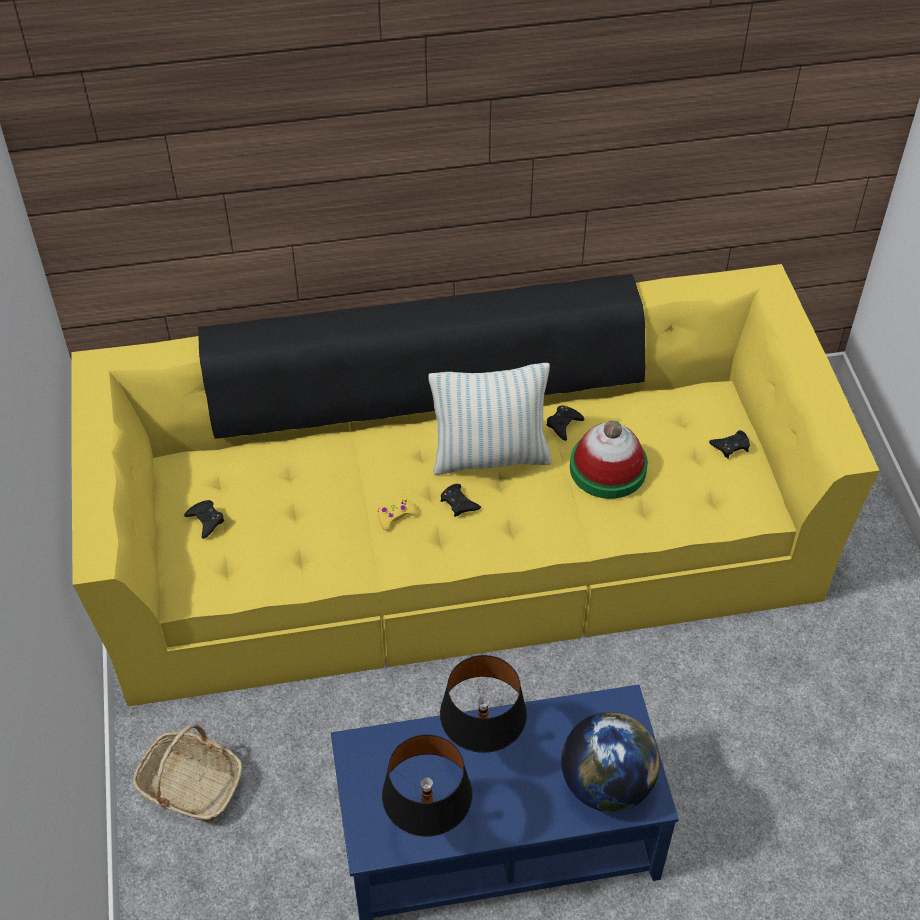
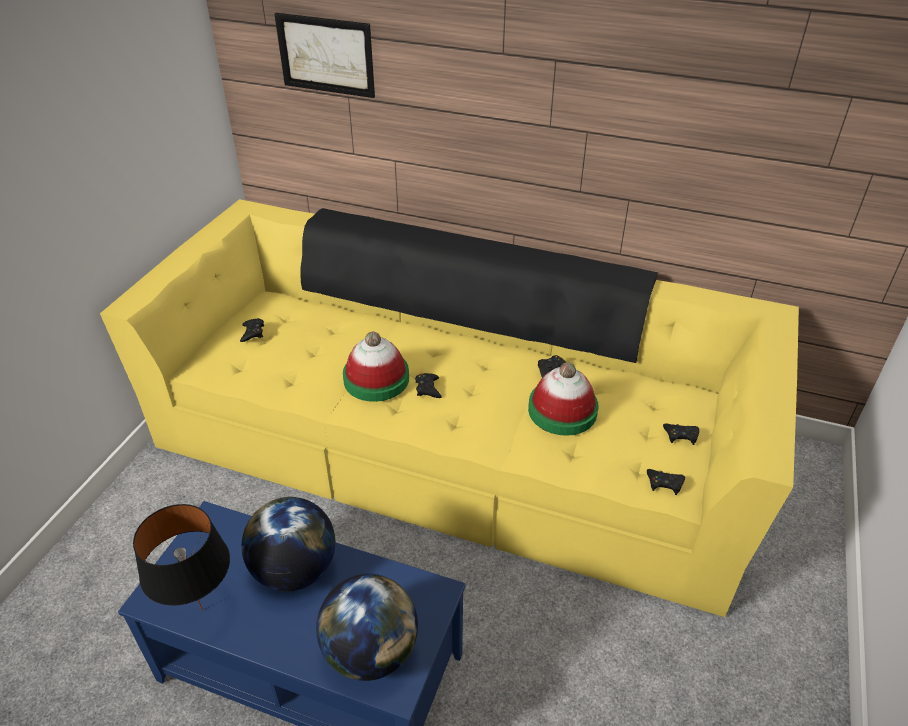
camera: 30 degrees right, 10 degrees down
basket [133,724,242,822] -> none
yellow game controller [378,497,418,530] -> hat [343,332,409,402]
pillow [428,363,552,475] -> none
black table lamp [440,655,527,753] -> globe [241,497,335,591]
none -> picture [274,13,375,98]
none -> black game controller [647,469,685,495]

